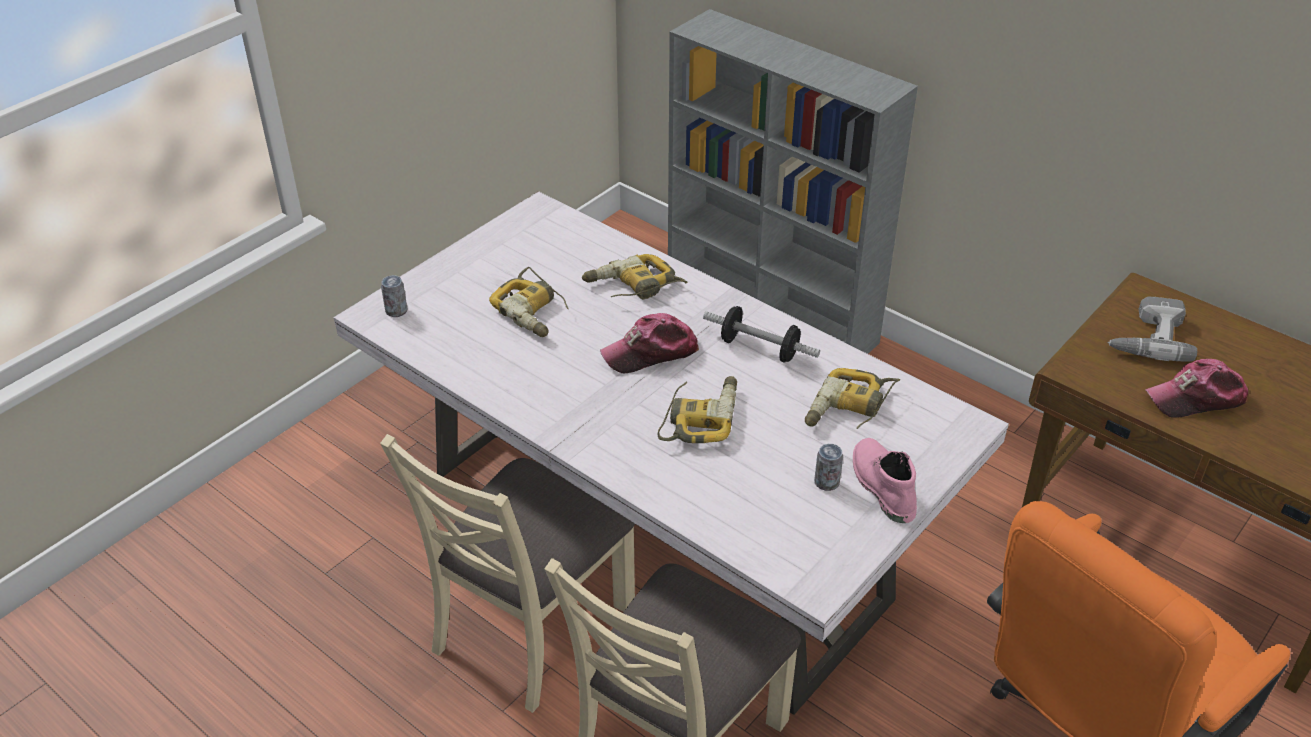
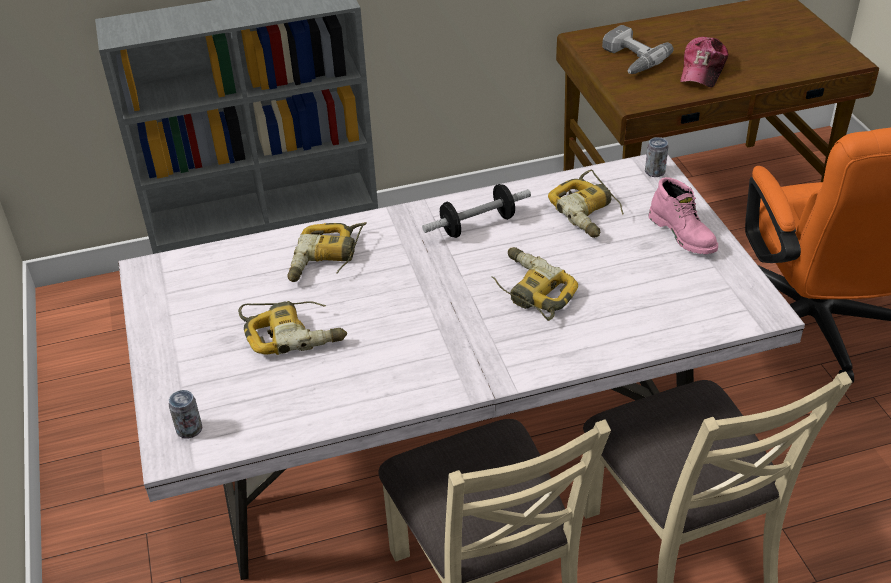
camera: 55 degrees left, 0 degrees up
cap [600,313,699,373] -> none
can [814,444,843,491] -> can moved to [645,137,668,177]
pink boot [853,438,917,523] -> pink boot turned 135 degrees counterclockwise [648,177,718,254]

